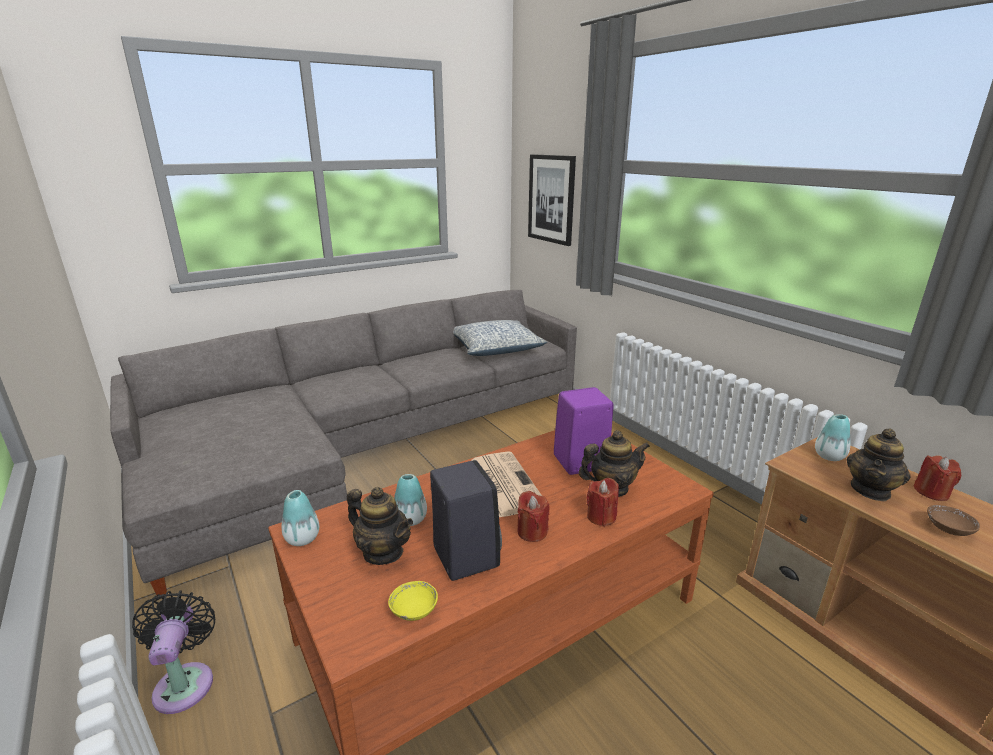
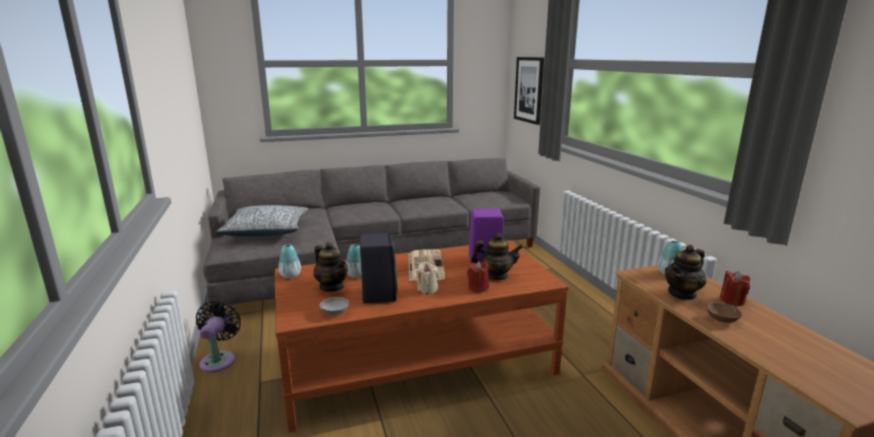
camera: 15 degrees right, 5 degrees down
yellow bowl [388,581,438,621] -> grey bowl [319,297,349,315]
pillow [453,320,547,356] -> pillow moved to [216,205,308,236]
red candle [517,491,549,542] -> beige candle [416,262,438,294]

